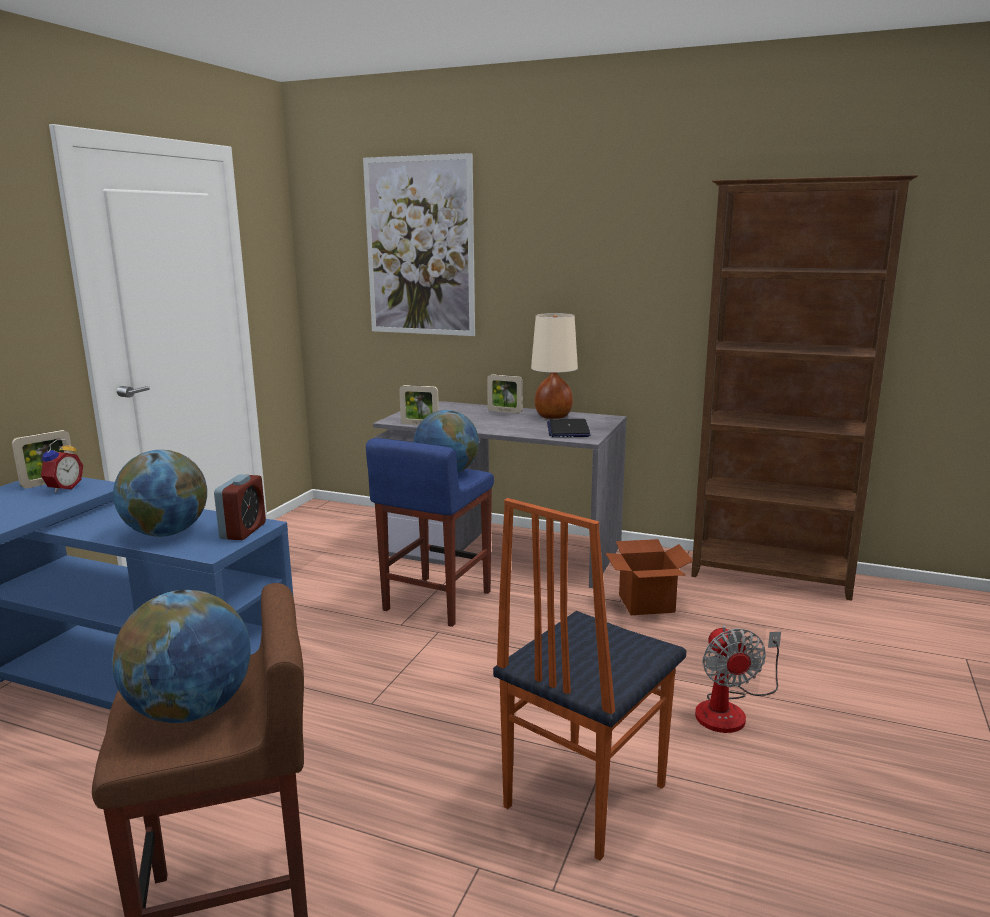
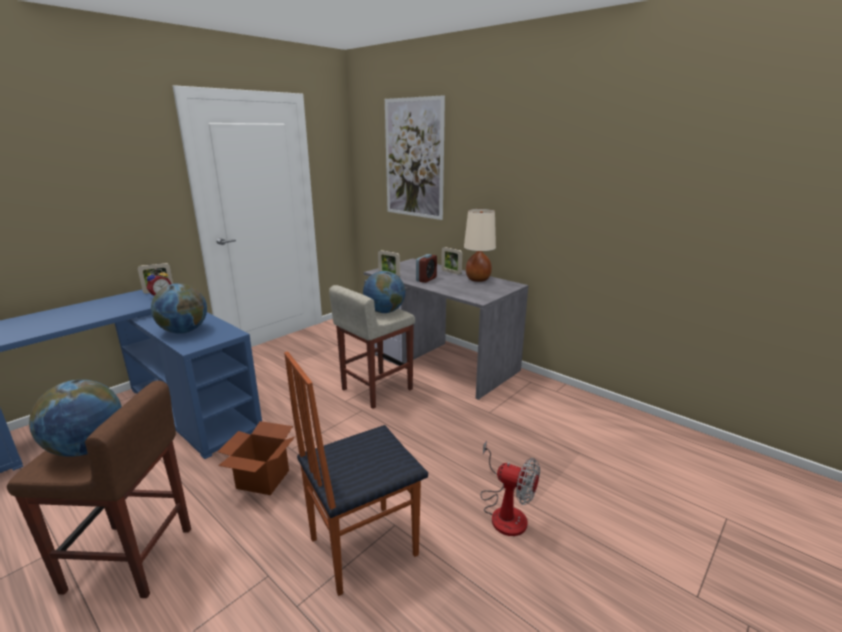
camera: 20 degrees right, 5 degrees up
alarm clock [214,474,266,540] -> alarm clock moved to [416,254,437,283]
blue stool [366,438,494,627] -> beige stool [329,285,415,409]
laptop [547,419,591,437] -> none
cardboard box [605,539,693,615] -> cardboard box moved to [218,421,295,495]
brown bookcase [691,175,918,601] -> none
fan [695,626,781,733] -> fan turned 75 degrees counterclockwise [480,440,540,536]

